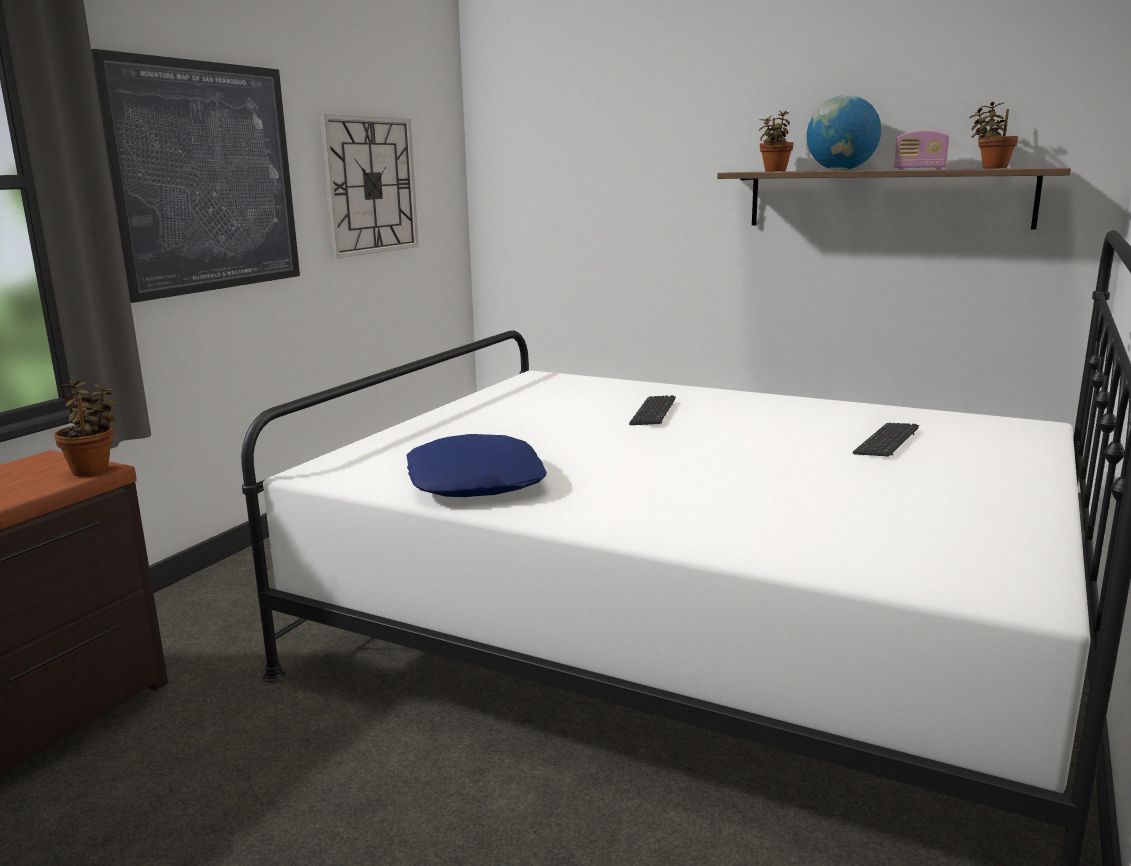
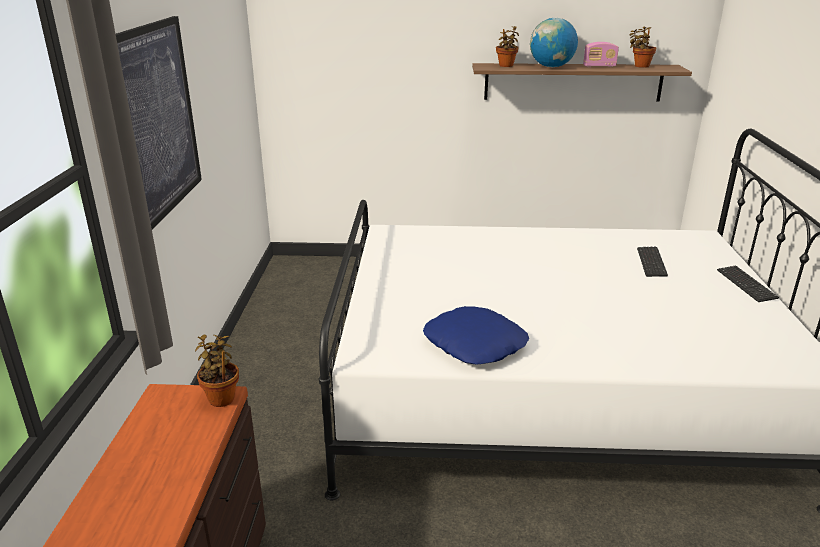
camera: 25 degrees left, 10 degrees up
wall clock [319,114,419,259] -> none
keyboard [629,395,676,425] -> keyboard moved to [717,266,779,302]

